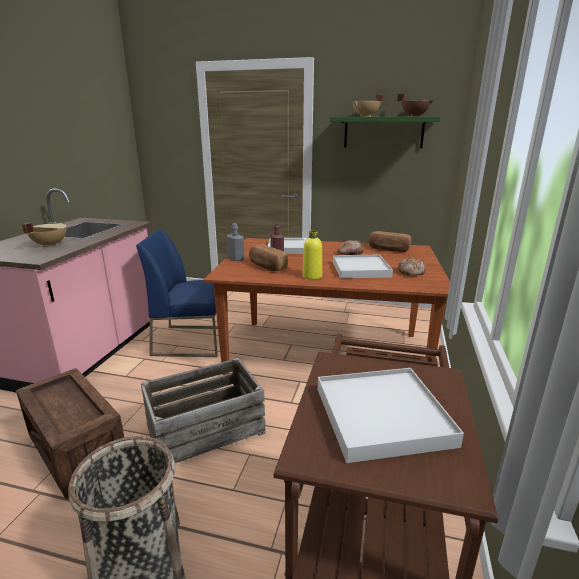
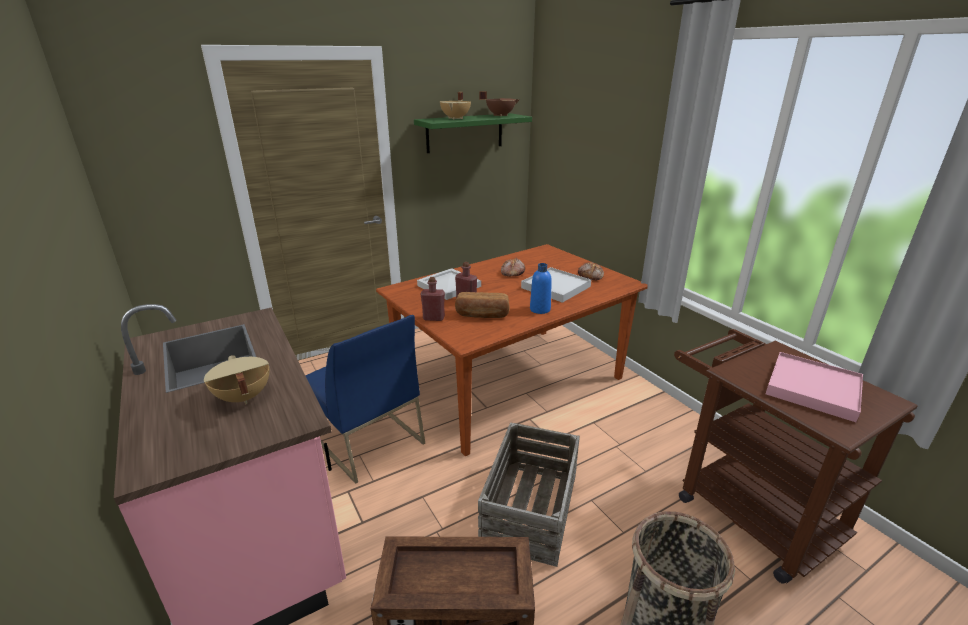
camera: 45 degrees left, 5 degrees up
blue chair [136,229,218,357] -> blue chair turned 90 degrees counterclockwise [305,315,425,484]
grey bottle [226,223,245,261] -> red bottle [420,277,445,321]
yellow bottle [302,230,322,280] -> blue bottle [530,263,552,314]
white tray [318,368,464,463] -> pink tray [766,352,863,422]
bread [369,231,411,252] -> none

